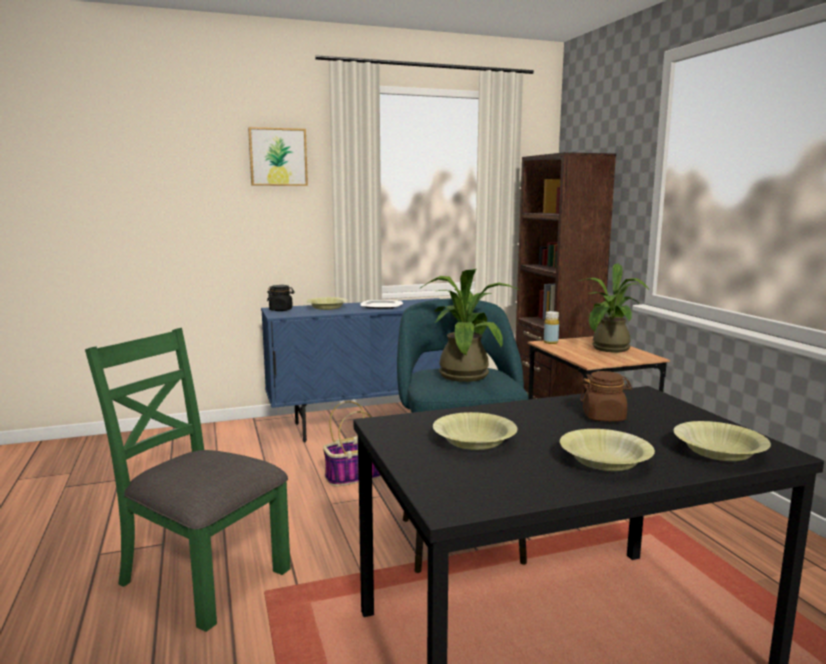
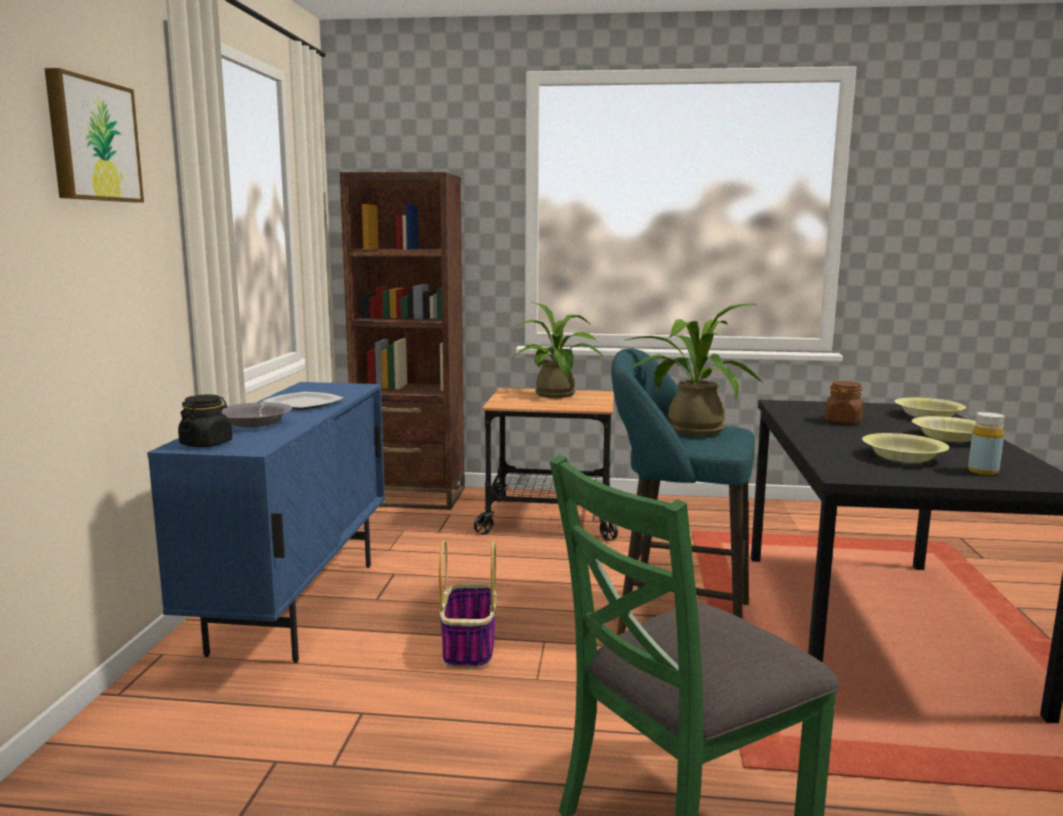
camera: 65 degrees left, 0 degrees up
yellow bowl [306,297,348,310] -> grey bowl [222,402,292,428]
yellow bottle [544,311,559,344] -> yellow bottle moved to [968,412,1005,475]

